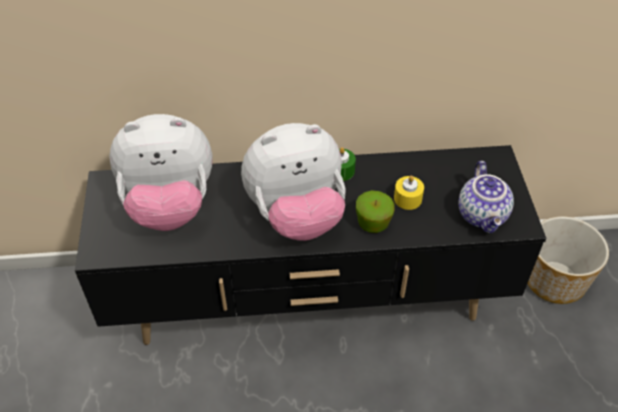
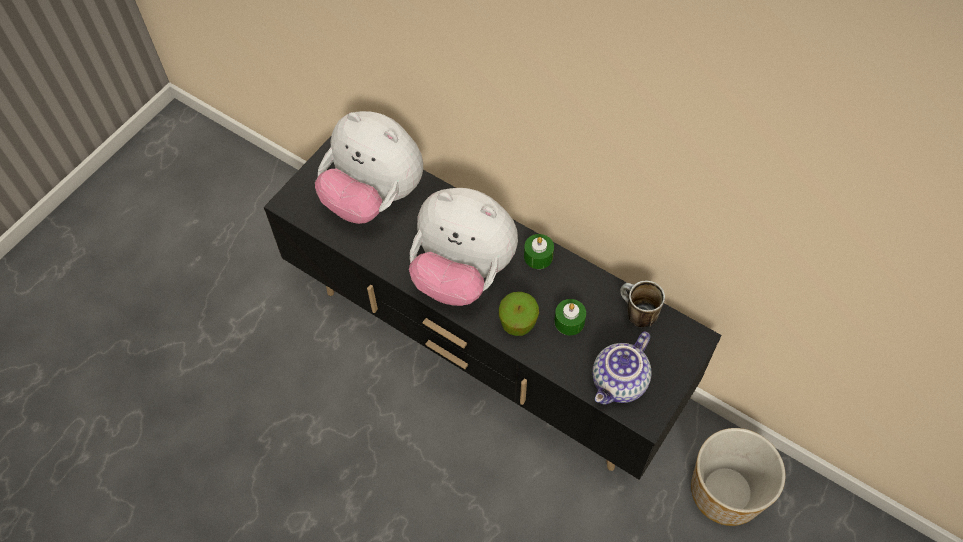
camera: 40 degrees right, 10 degrees up
yellow candle [394,175,424,210] -> green candle [554,299,586,335]
none -> mug [620,280,665,327]

